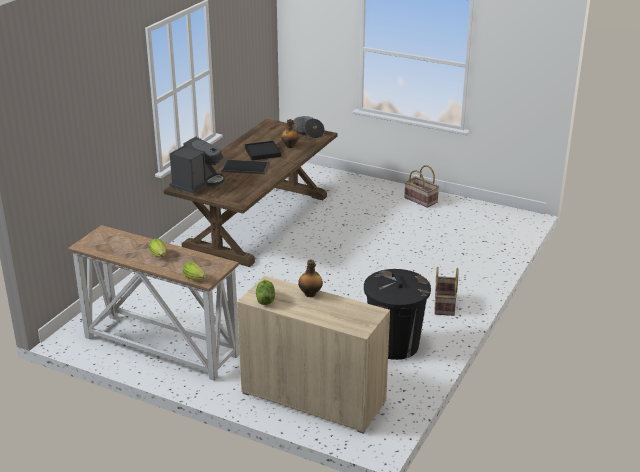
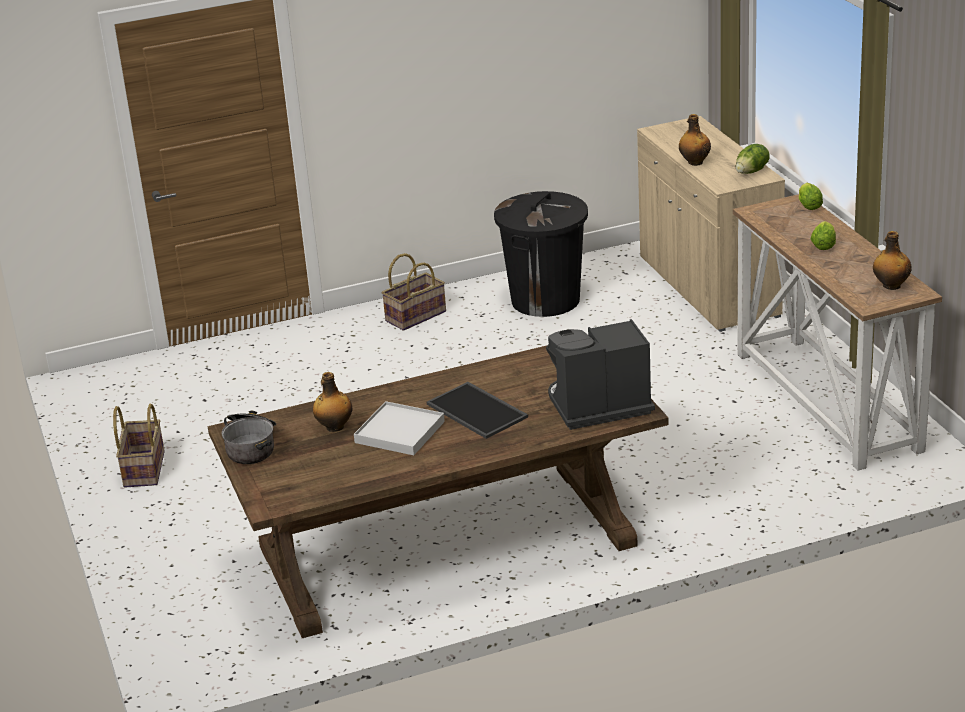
camera: 135 degrees left, 0 degrees up
black tray [245,141,281,160] -> white tray [354,401,445,455]
none -> bottle [873,231,912,290]

